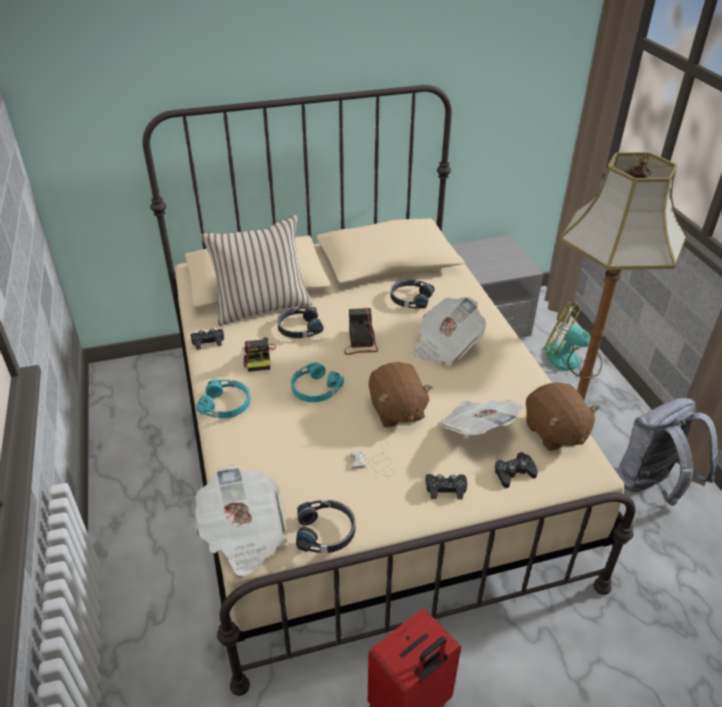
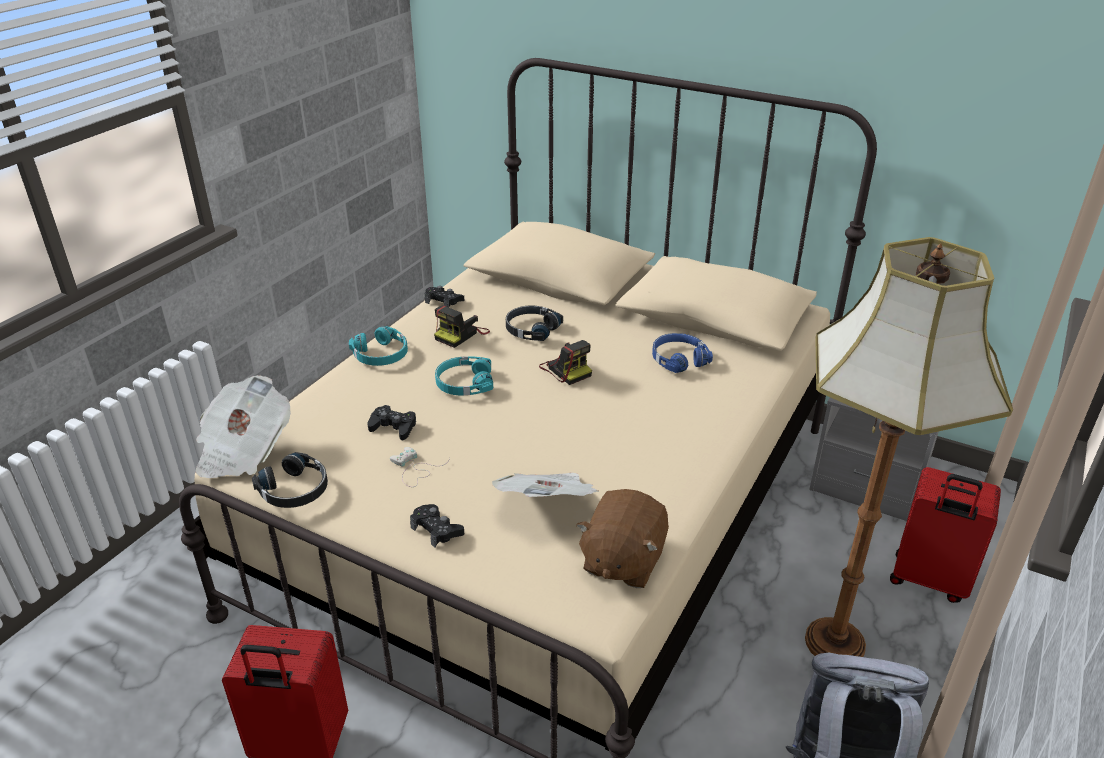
camera: 45 degrees right, 5 degrees down
beige pillow [200,215,312,326] -> none
camera [344,308,378,355] -> camera turned 105 degrees clockwise [539,340,592,385]
brown plush toy [368,362,433,428] -> none
black headphones [391,279,435,309] -> blue headphones [652,333,713,373]
newspaper [412,297,486,365] -> none
black game controller [495,452,538,488] -> black game controller moved to [368,405,416,440]
fan [544,302,602,377] -> red suitcase [890,467,1001,603]

